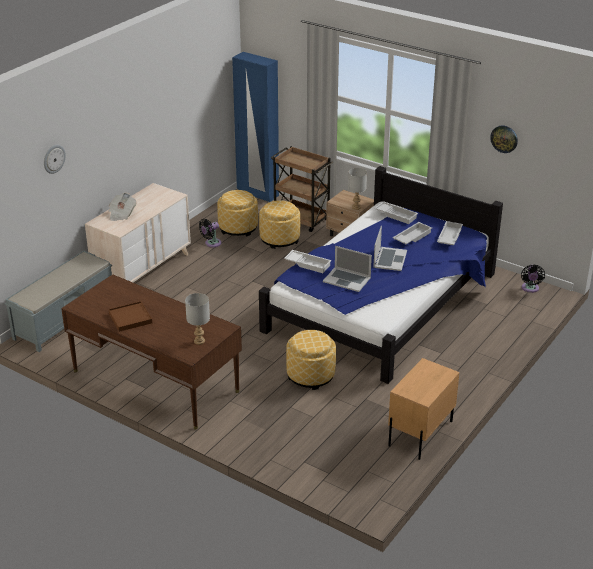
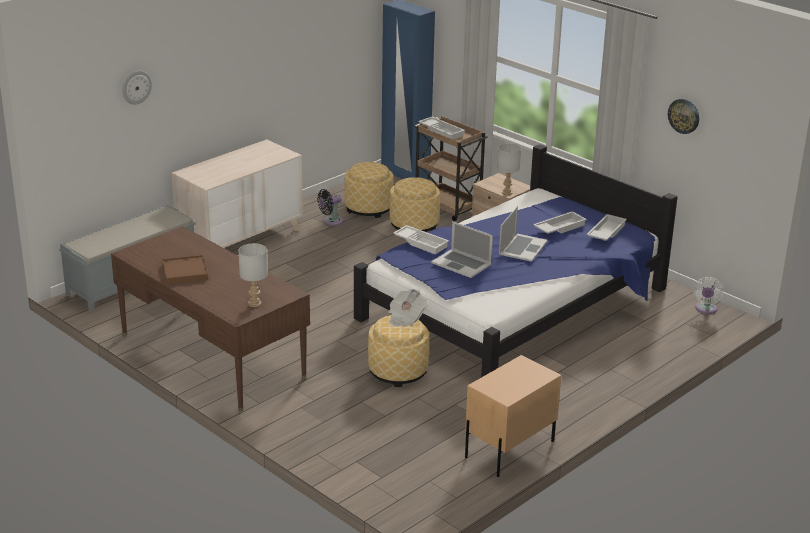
camera: 10 degrees right, 5 degrees down
newspaper [108,193,136,221] -> newspaper moved to [388,289,427,327]
white tray [375,201,418,224] -> white tray moved to [418,117,465,140]
black fan [521,264,545,293] -> white fan [693,277,724,314]

